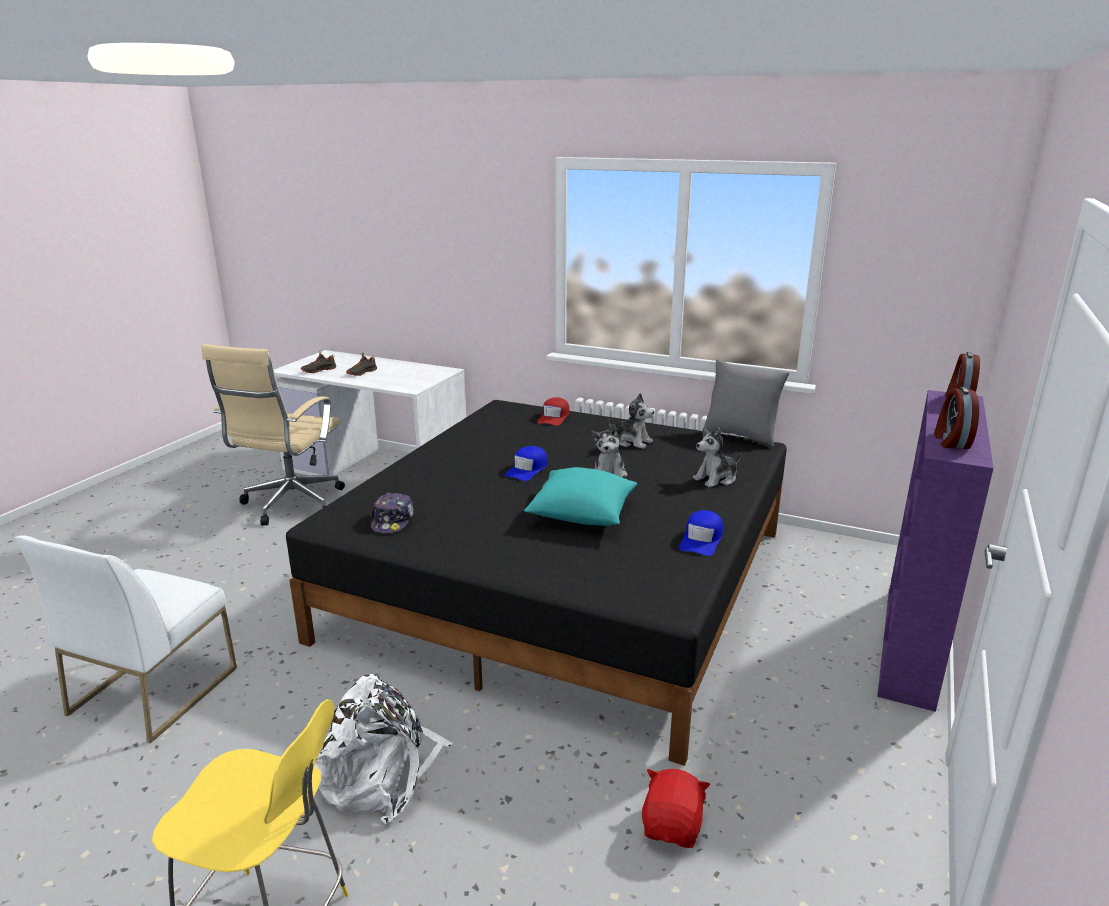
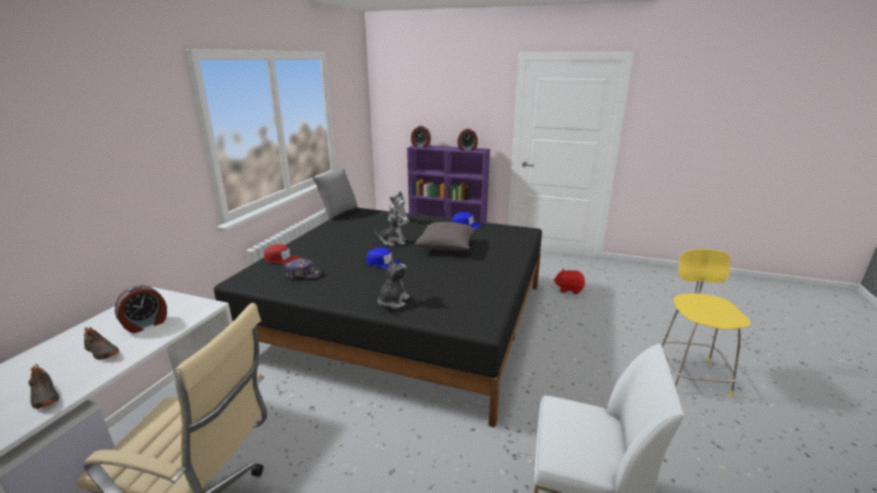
camera: 95 degrees left, 0 degrees up
white backpack [314,674,453,824] -> none
cap [371,493,414,534] -> cap moved to [285,259,322,279]
turquoise pillow [524,467,638,526] -> grey pillow [414,222,476,251]
plush toy [609,393,654,449] -> plush toy moved to [378,258,410,309]
none -> alarm clock [115,285,167,333]

